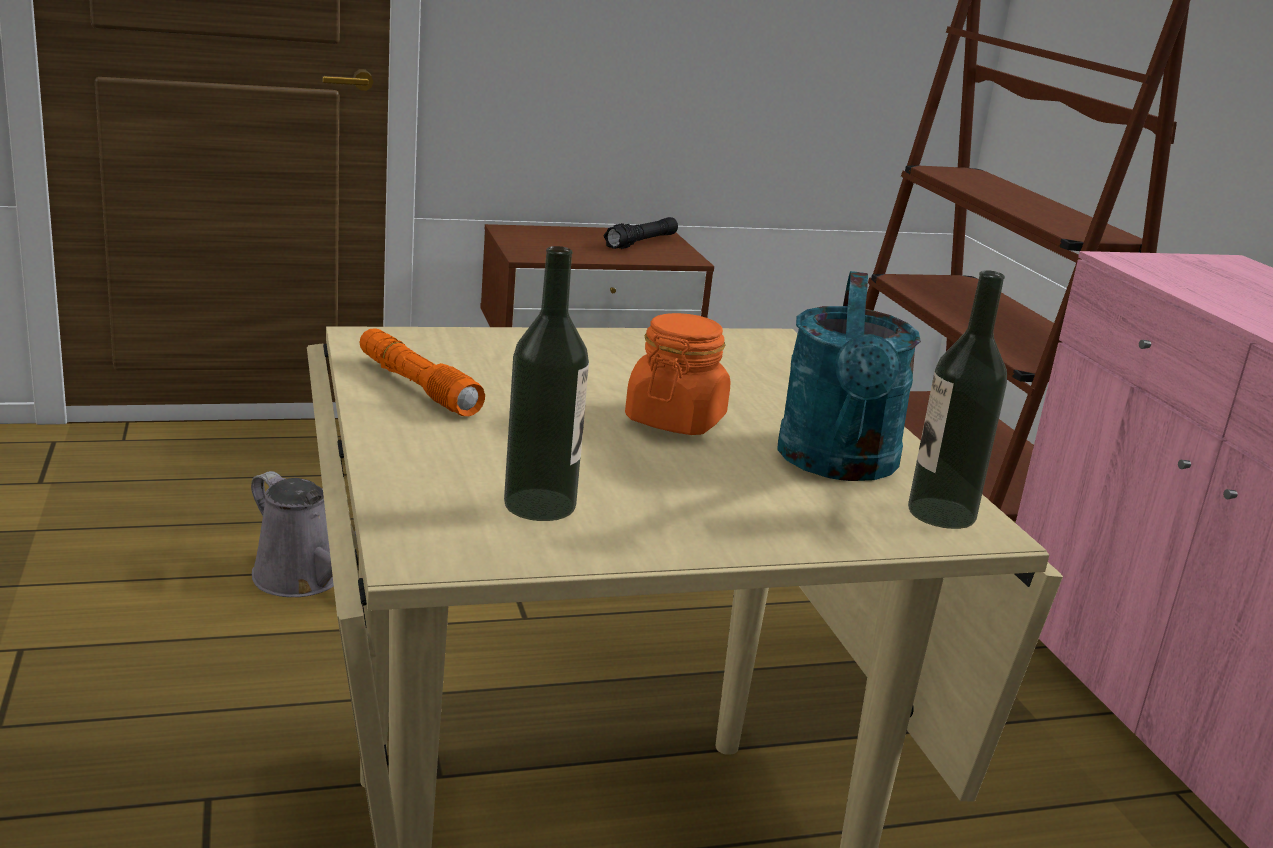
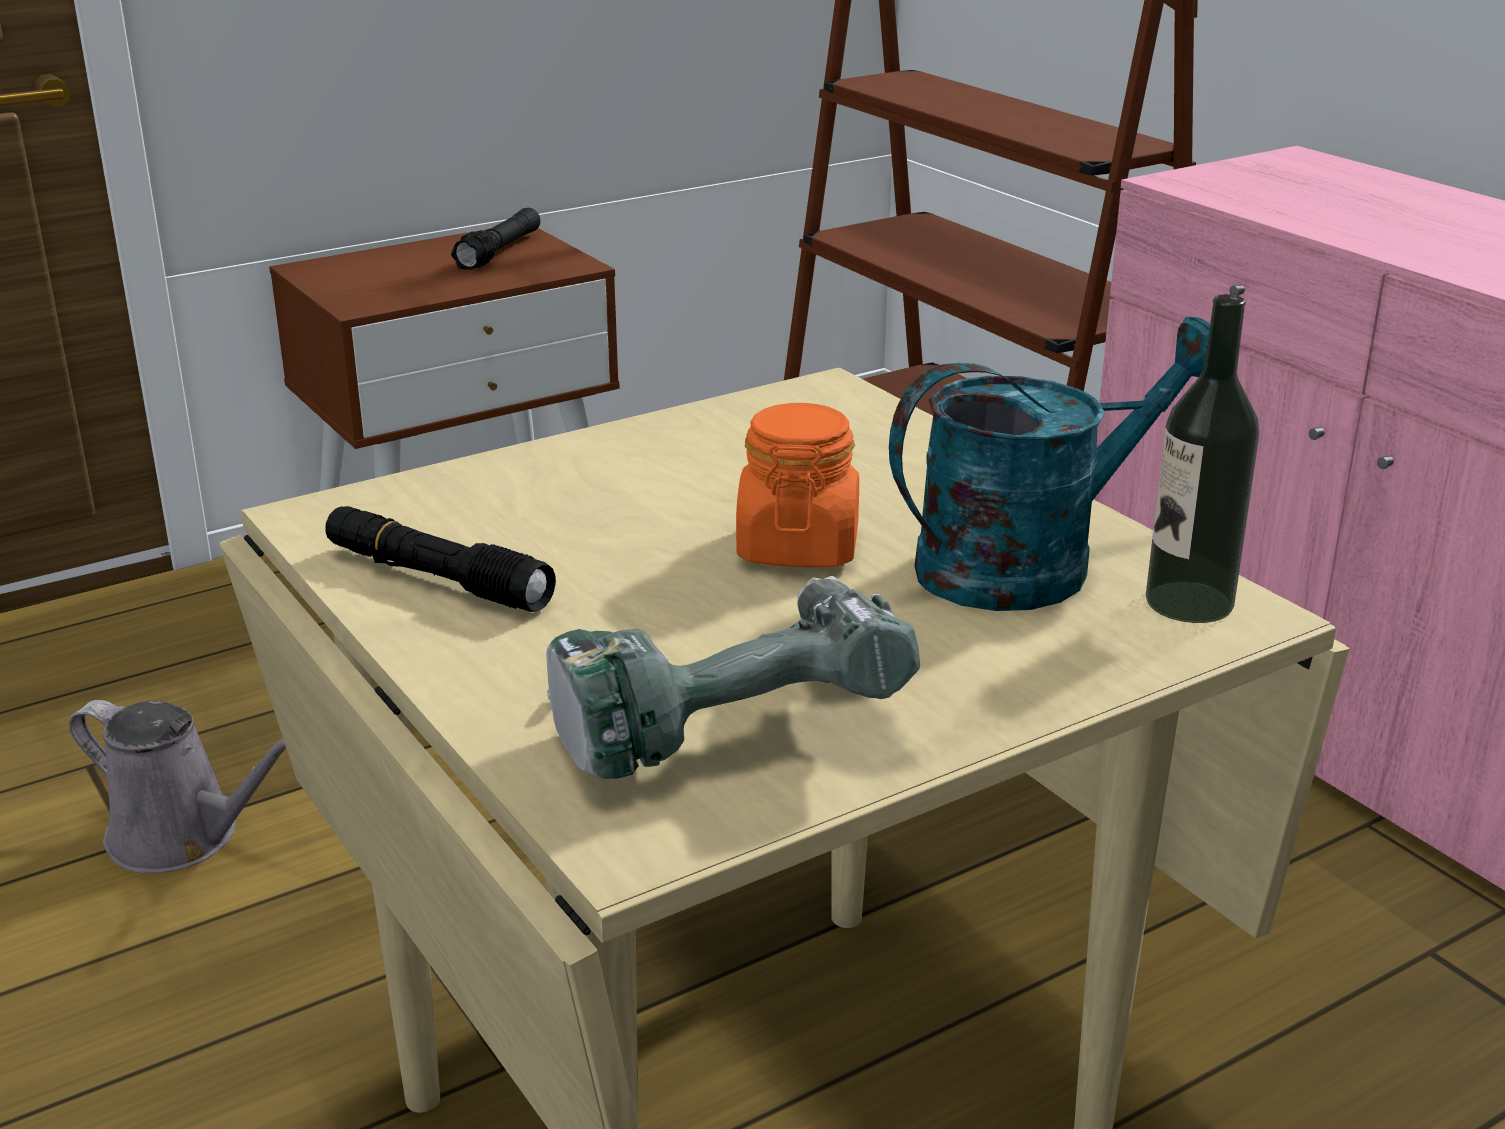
camera: 15 degrees left, 5 degrees up
orange flashlight [359,328,485,416] -> black flashlight [325,506,556,612]
bottle [504,246,589,521] -> power drill [546,576,920,779]
turquoise watering can [777,271,921,481] -> turquoise watering can turned 105 degrees counterclockwise [889,317,1210,611]

